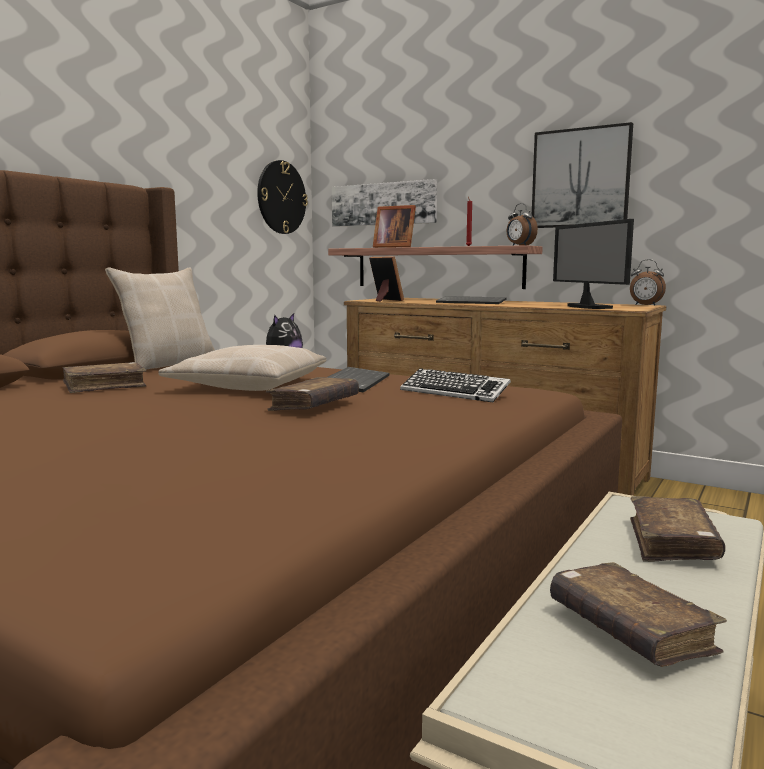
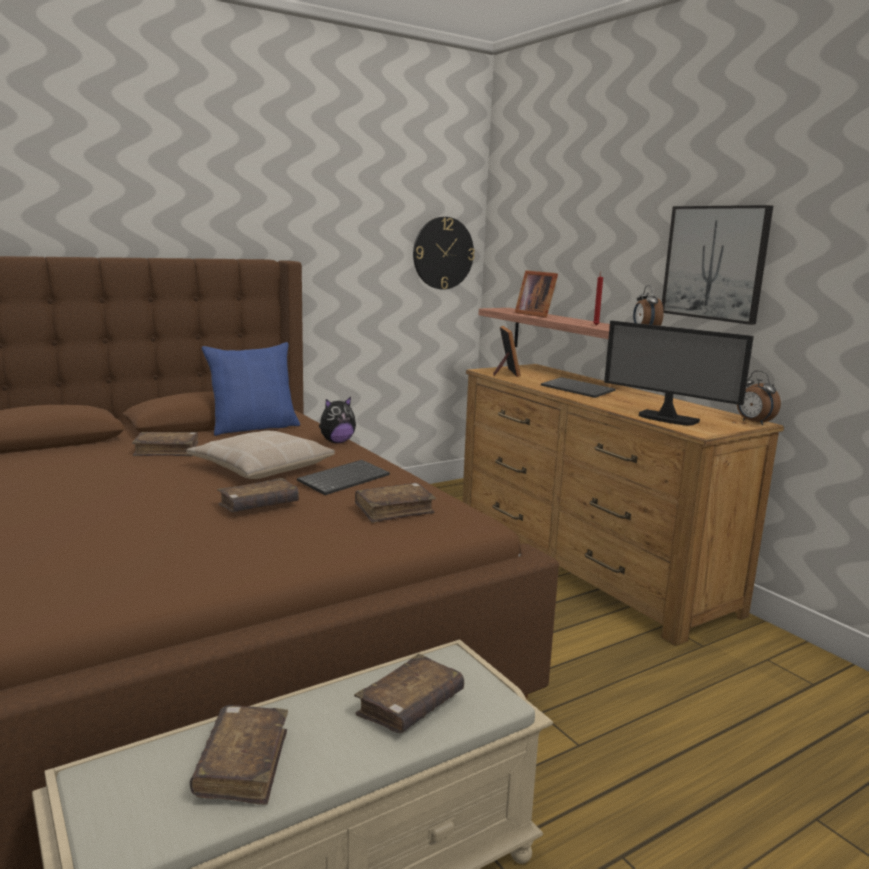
camera: 25 degrees right, 5 degrees up
beige pillow [105,267,215,370] -> blue pillow [202,342,300,436]
picture [332,179,437,227] -> none
keyboard [400,368,511,402] -> brown book [355,483,436,523]
monitor [553,219,634,309] -> monitor turned 60 degrees counterclockwise [604,321,754,426]

